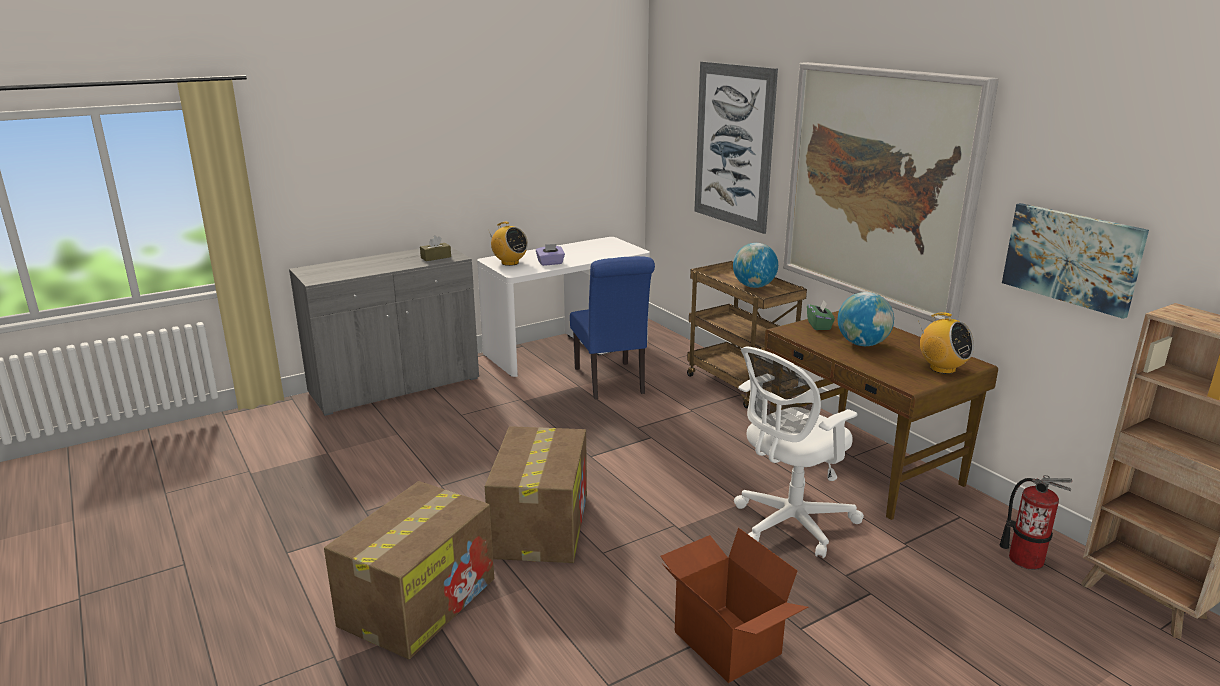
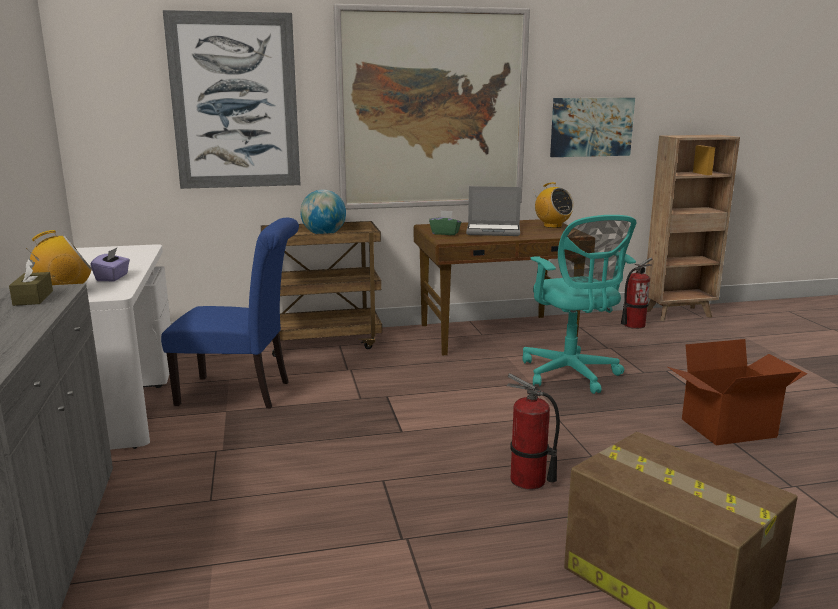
camera: 70 degrees left, 5 degrees down
cardboard box [485,426,587,563] -> fire extinguisher [507,373,560,489]
white office chair [734,346,864,558] -> turquoise office chair [522,215,637,394]
globe [838,292,894,346] -> laptop [466,186,521,236]
radio [918,312,974,374] -> radio turned 75 degrees clockwise [533,182,574,228]

